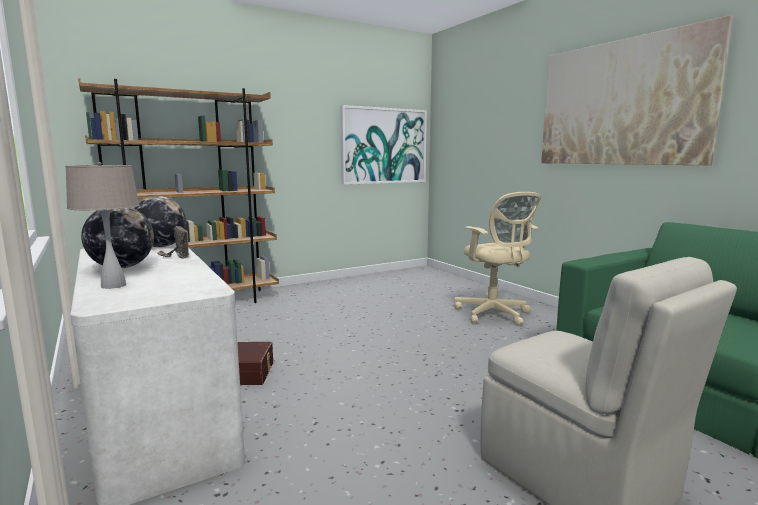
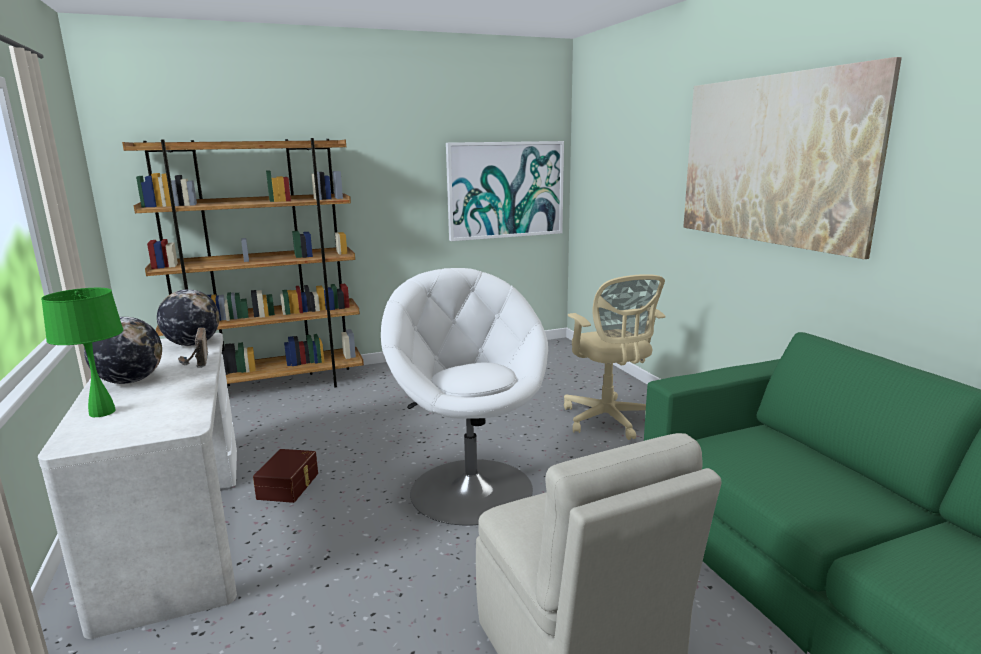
camera: 10 degrees right, 5 degrees up
beige table lamp [65,162,140,289] -> green table lamp [41,288,123,417]
none -> white armchair [381,268,548,526]

